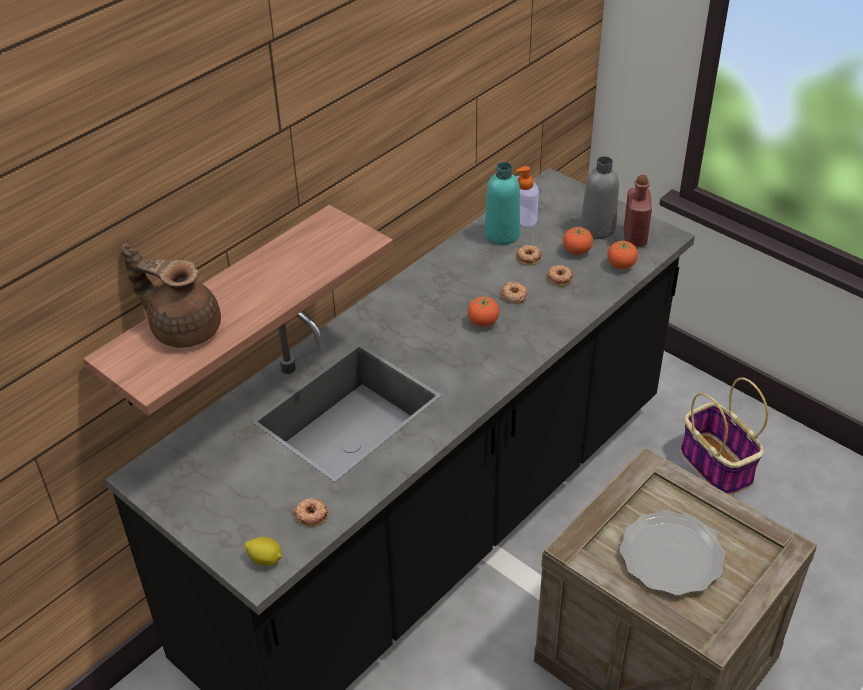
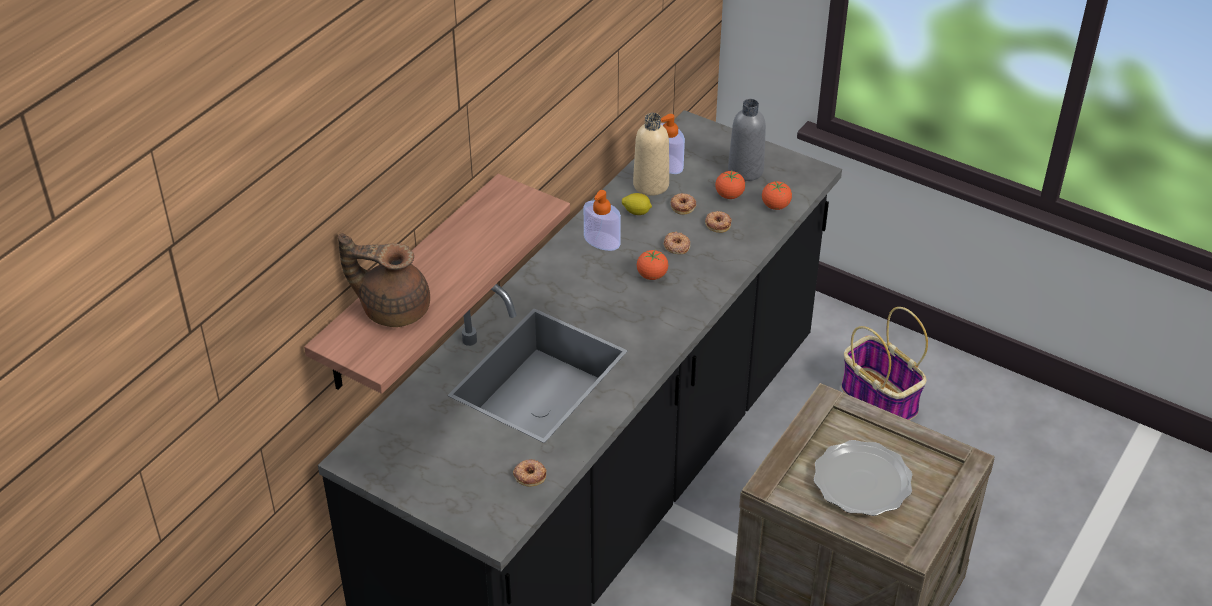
camera: 10 degrees left, 0 degrees up
lemon [245,537,282,566] -> lemon moved to [622,193,652,215]
turquoise bottle [484,162,520,245] -> beige bottle [633,113,669,196]
red bottle [624,175,652,246] -> none
none -> soap dispenser [584,190,621,251]

